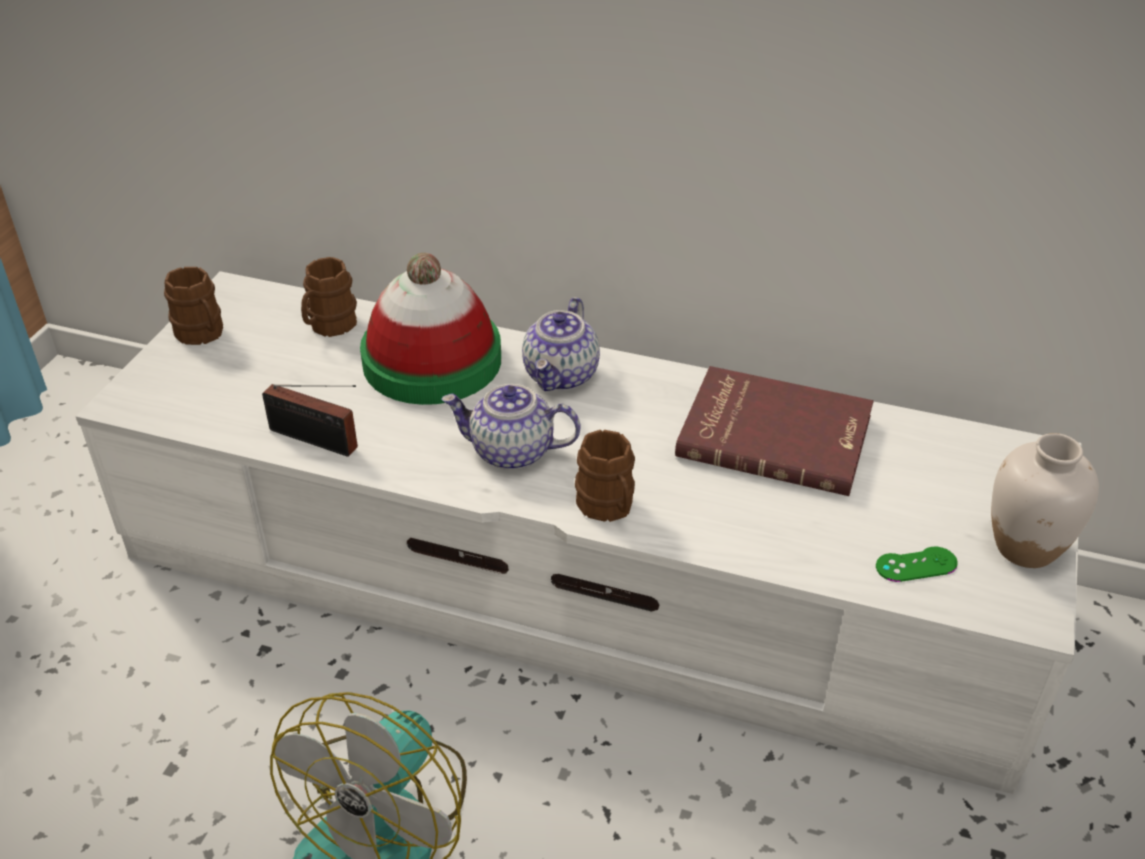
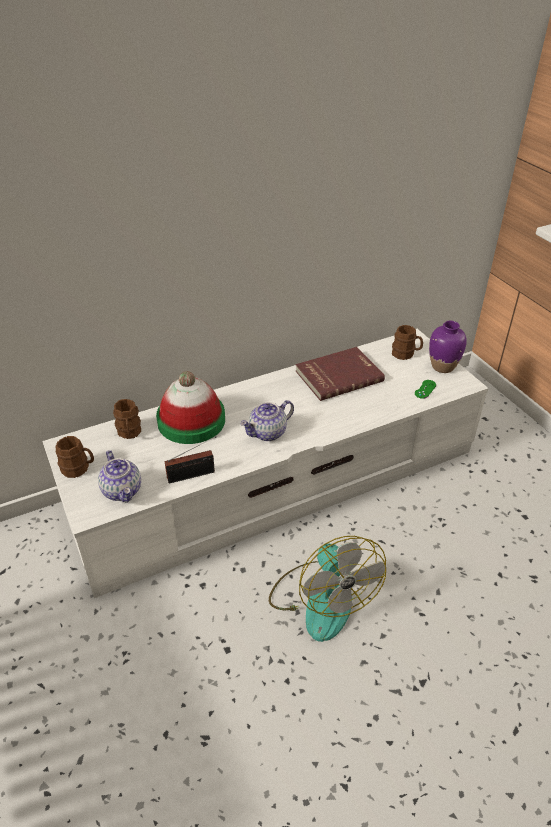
camera: 45 degrees left, 0 degrees up
teapot [522,297,600,391] -> teapot moved to [98,450,141,503]
brown mug [575,430,635,522] -> brown mug moved to [392,325,423,360]
white vase [991,433,1099,568] -> purple vase [429,321,467,373]

